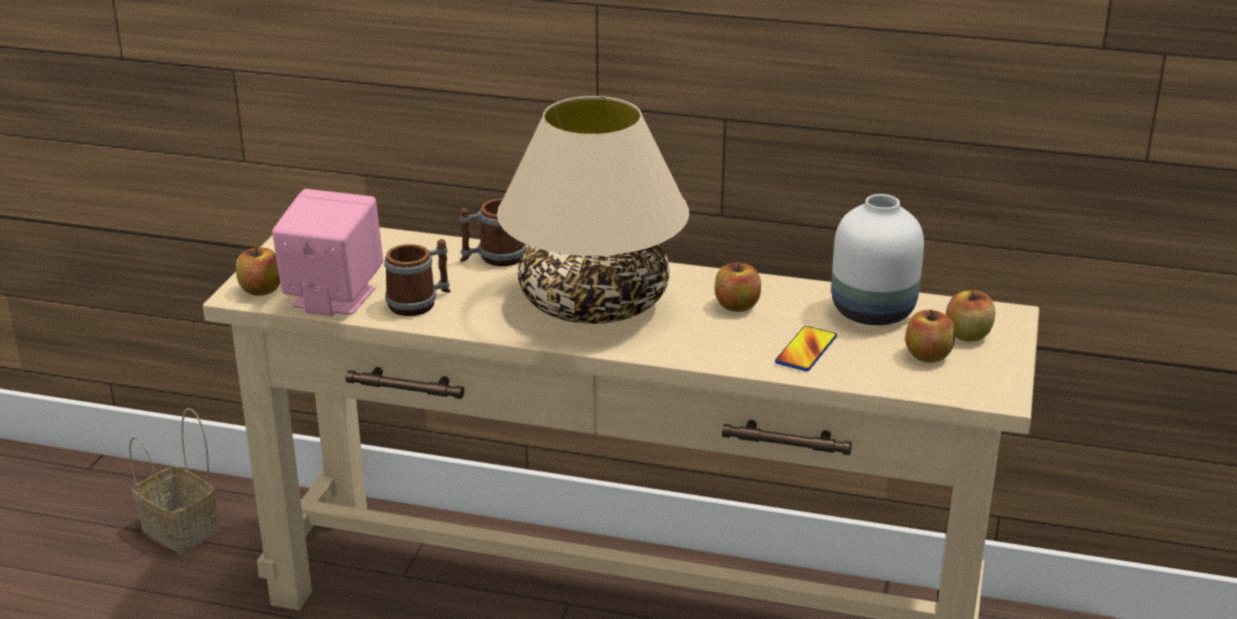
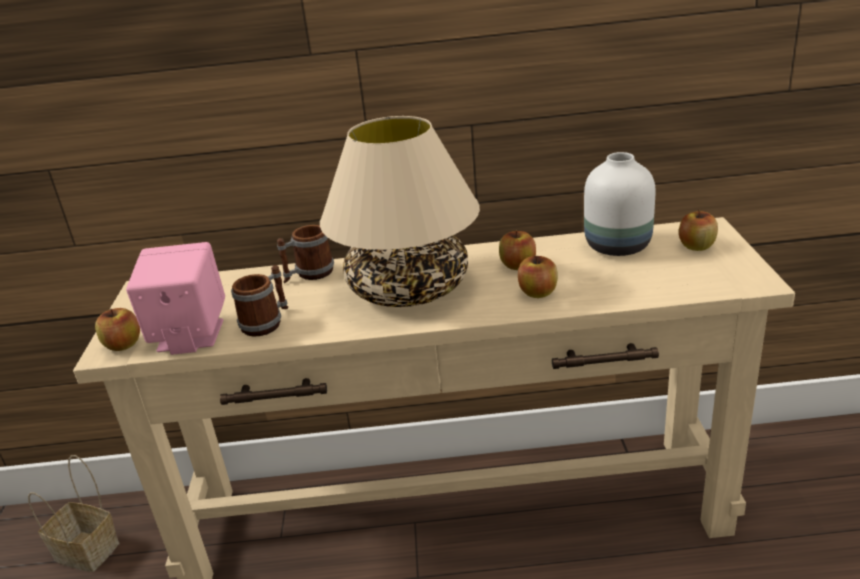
camera: 15 degrees left, 0 degrees up
phone [775,326,837,371] -> none
apple [905,309,956,363] -> apple moved to [518,255,558,298]

